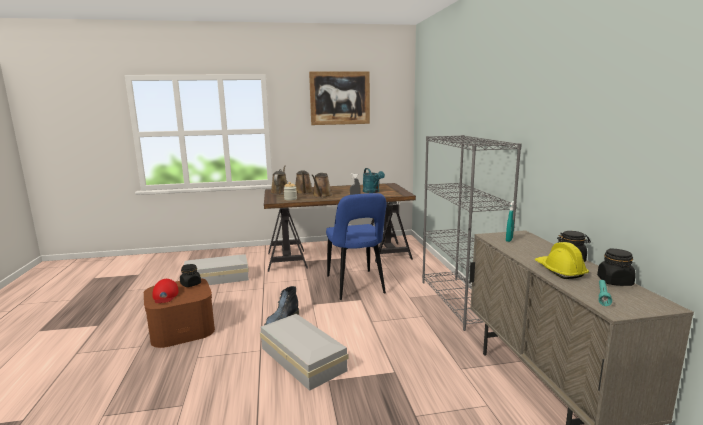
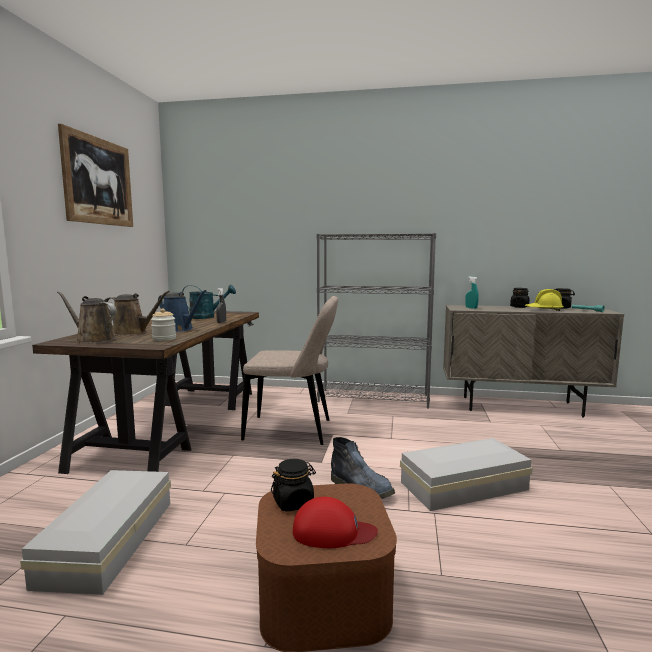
camera: 70 degrees left, 5 degrees down
brown watering can [311,173,332,198] -> blue watering can [158,290,206,332]
blue chair [326,193,387,300] -> beige chair [241,296,338,445]

